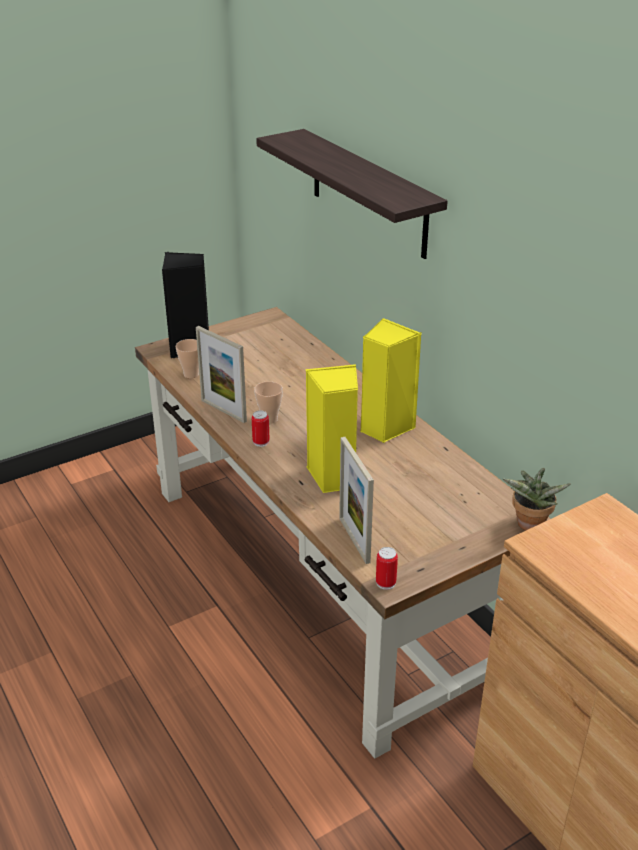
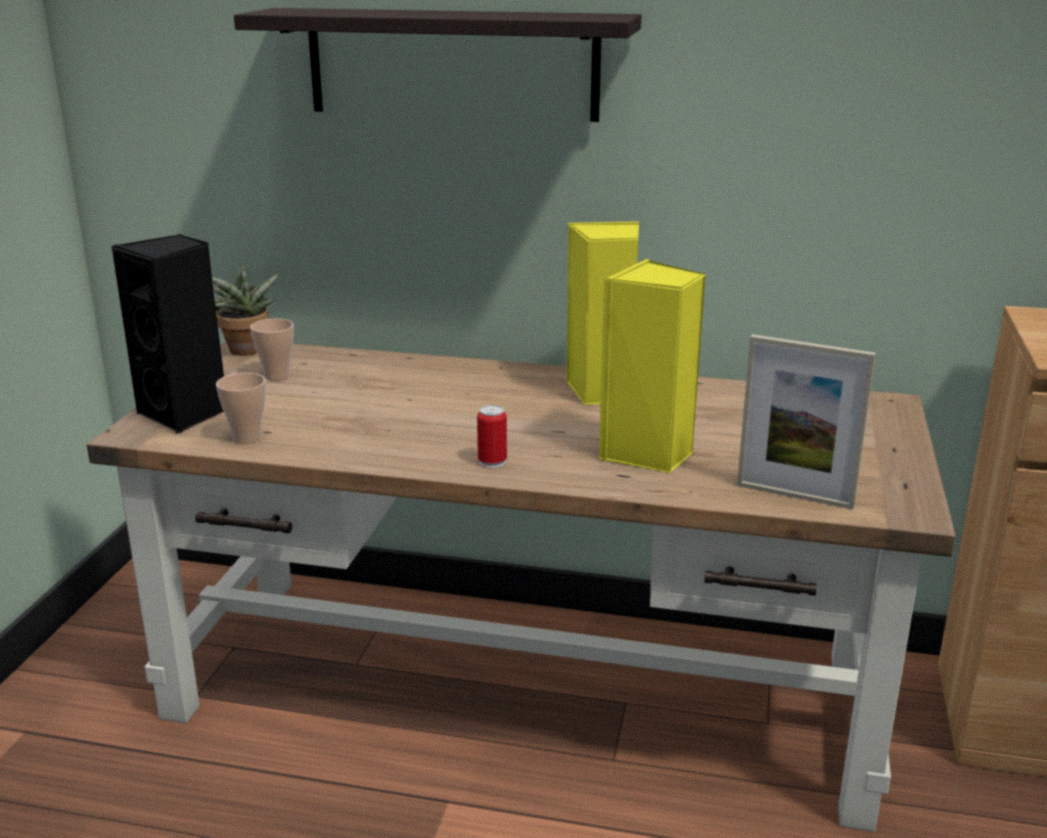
camera: 45 degrees left, 10 degrees down
picture frame [196,326,247,423] -> none
cup [254,381,283,424] -> cup moved to [250,318,294,381]
can [376,547,398,590] -> none
potted plant [503,468,571,531] -> potted plant moved to [212,264,279,356]

